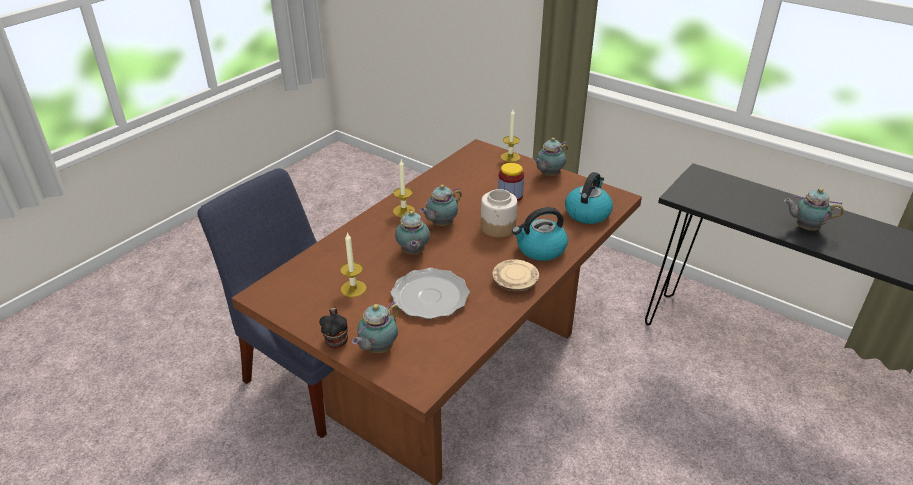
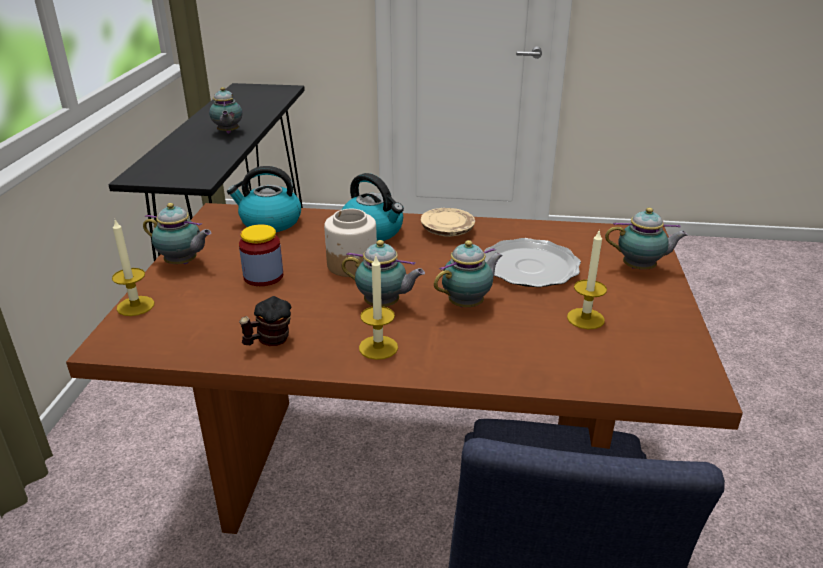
camera: 120 degrees left, 5 degrees down
mug [319,308,348,349] -> mug moved to [239,296,291,346]

